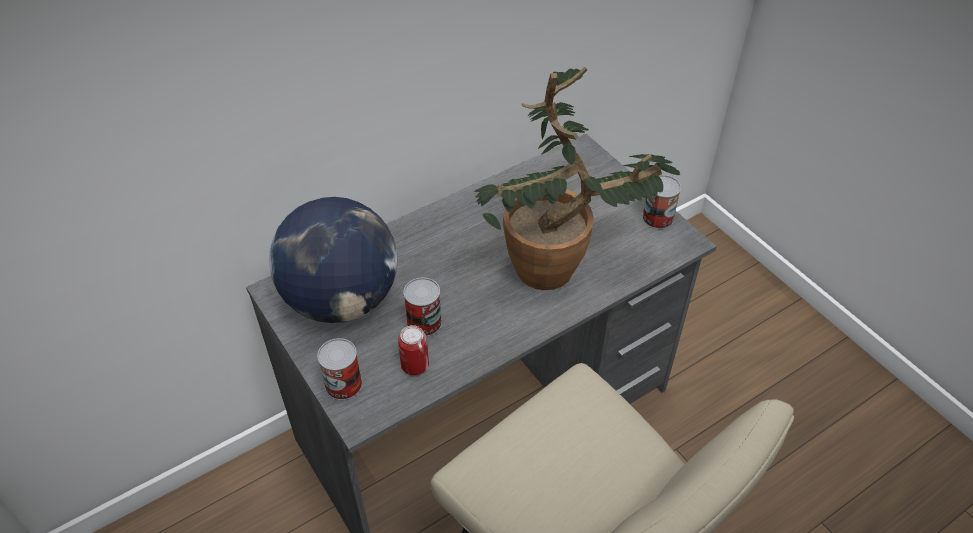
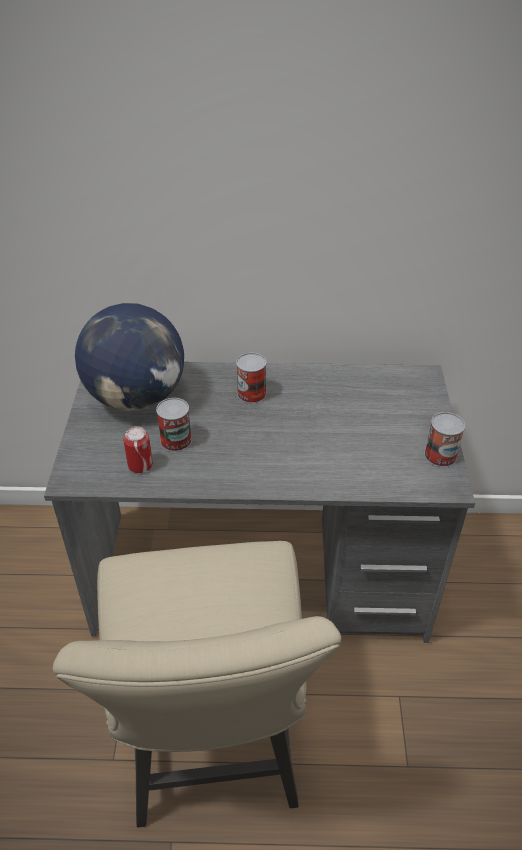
camera: 35 degrees right, 5 degrees down
can [317,338,362,400] -> can moved to [236,353,267,403]
potted plant [474,67,681,290] -> none

